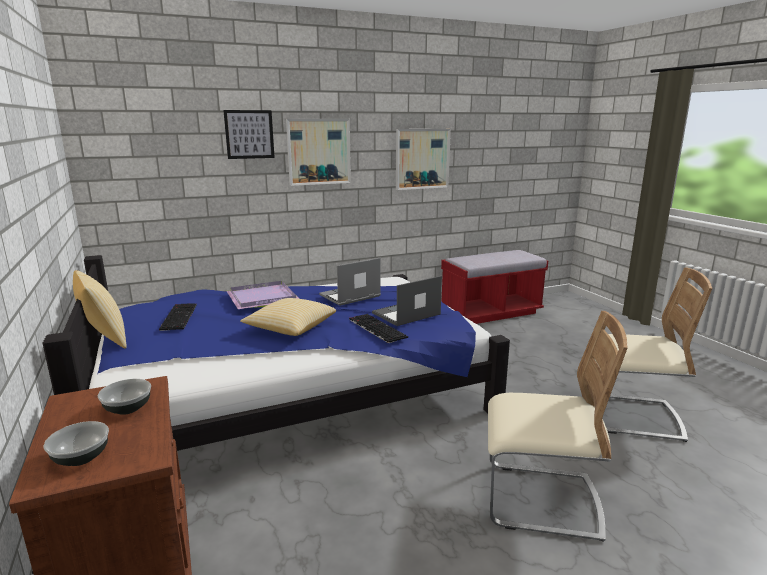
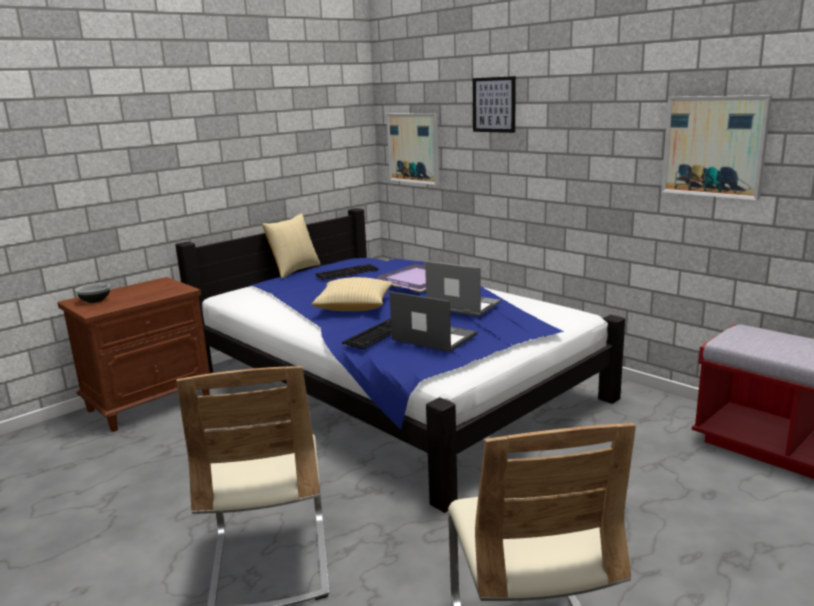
camera: 70 degrees right, 0 degrees up
bowl [98,379,151,415] -> none
picture [286,119,351,186] -> picture moved to [386,114,439,185]

